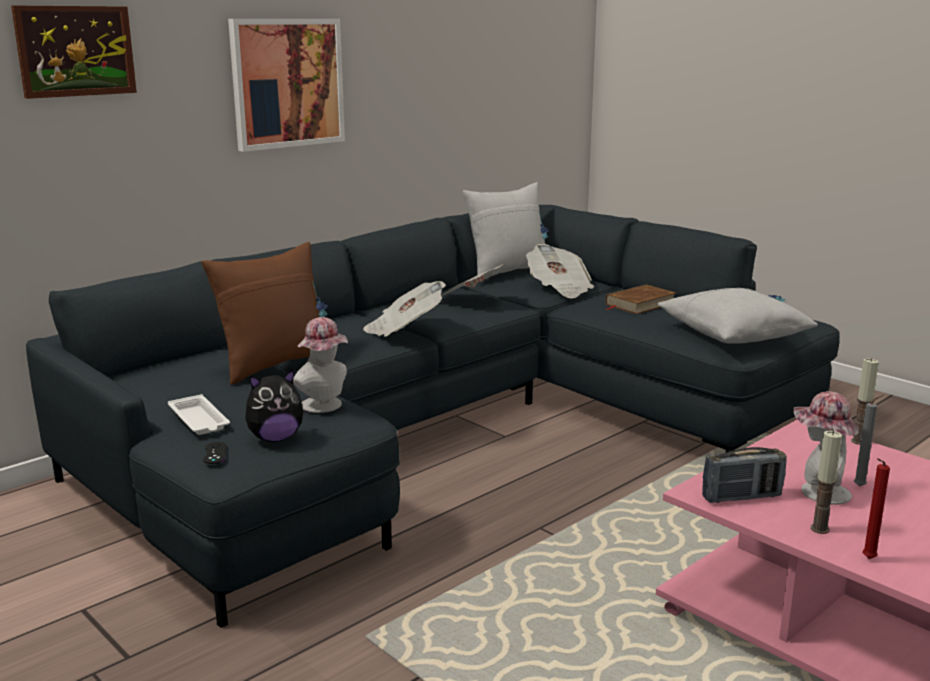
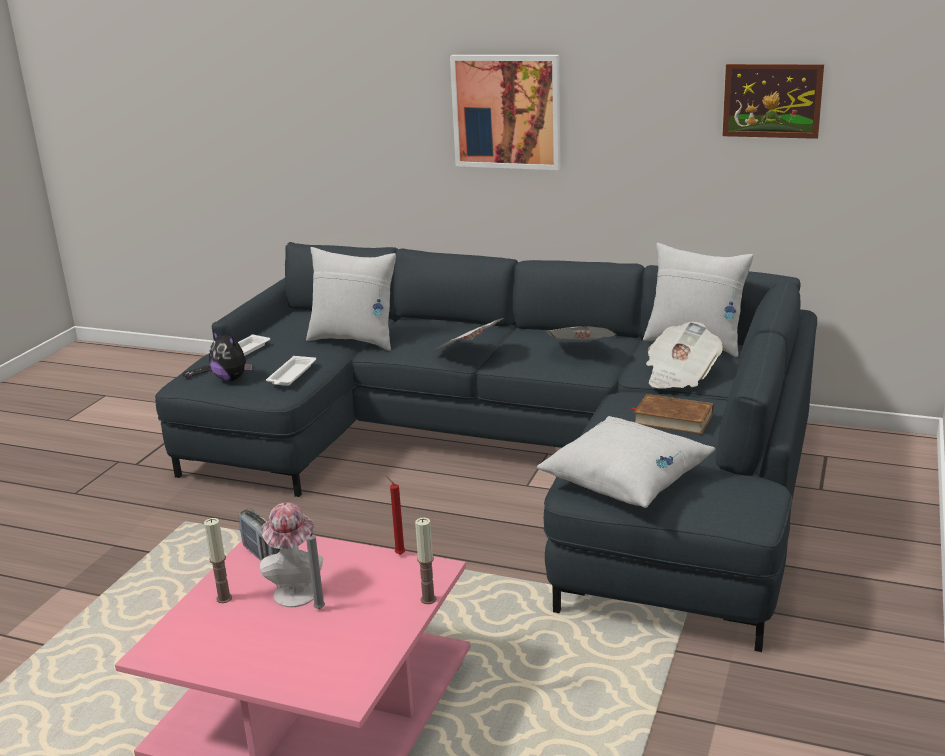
camera: 65 degrees right, 5 degrees up
picture [11,5,137,99] -> picture moved to [722,64,824,139]
brown pillow [201,242,328,385] -> grey pillow [306,247,396,351]
hat [293,317,348,413] -> white tray [266,356,316,386]
red candle [863,458,890,559] -> red candle moved to [386,476,405,555]

